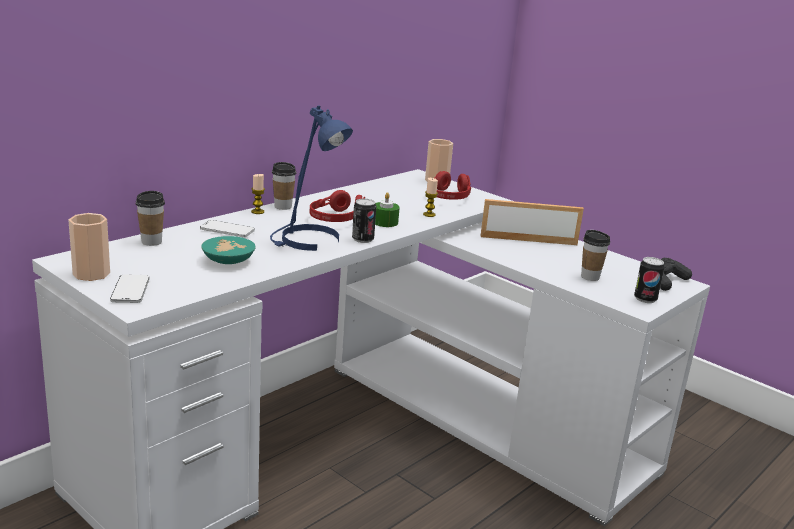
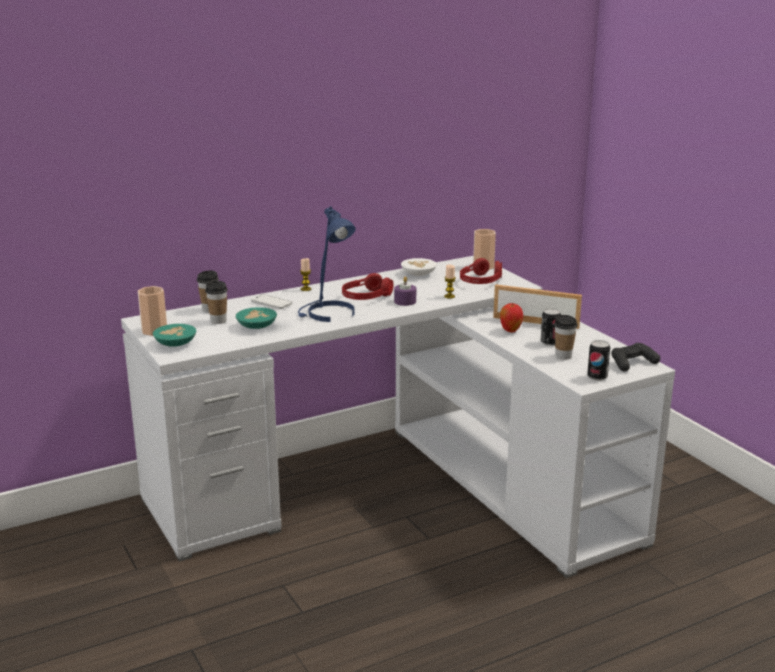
camera: 20 degrees right, 0 degrees up
phone [110,275,150,303] -> turquoise bowl [153,324,196,347]
cup [272,162,296,210] -> cup moved to [205,281,228,324]
can [352,199,376,243] -> can moved to [541,308,561,346]
green candle [375,192,400,227] -> purple candle [394,276,416,306]
none -> white bowl [401,258,437,276]
none -> apple [500,303,523,333]

